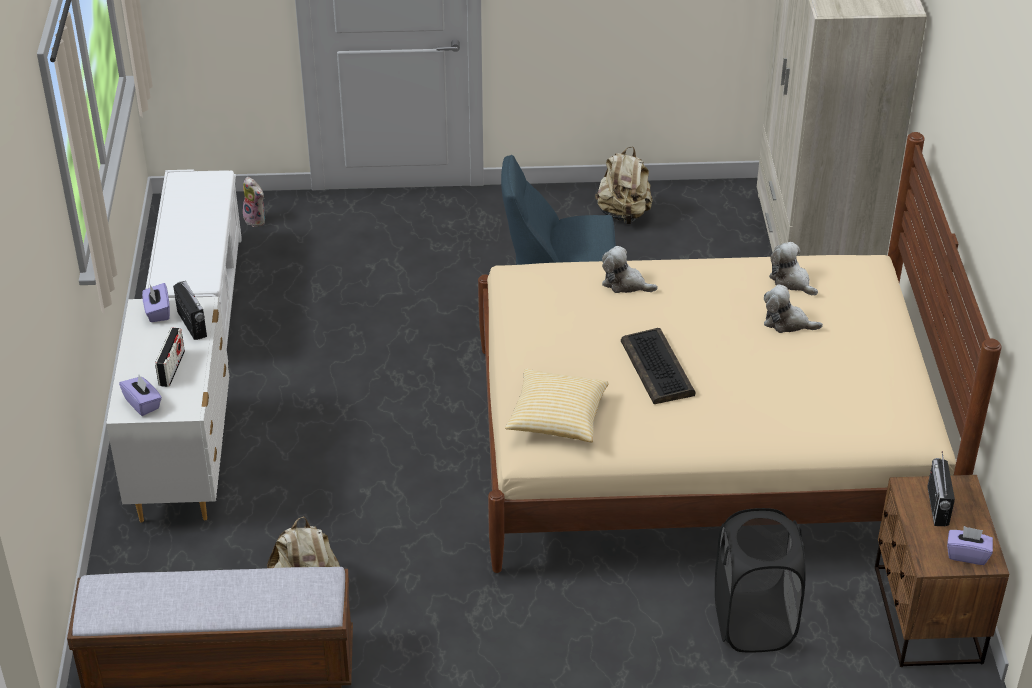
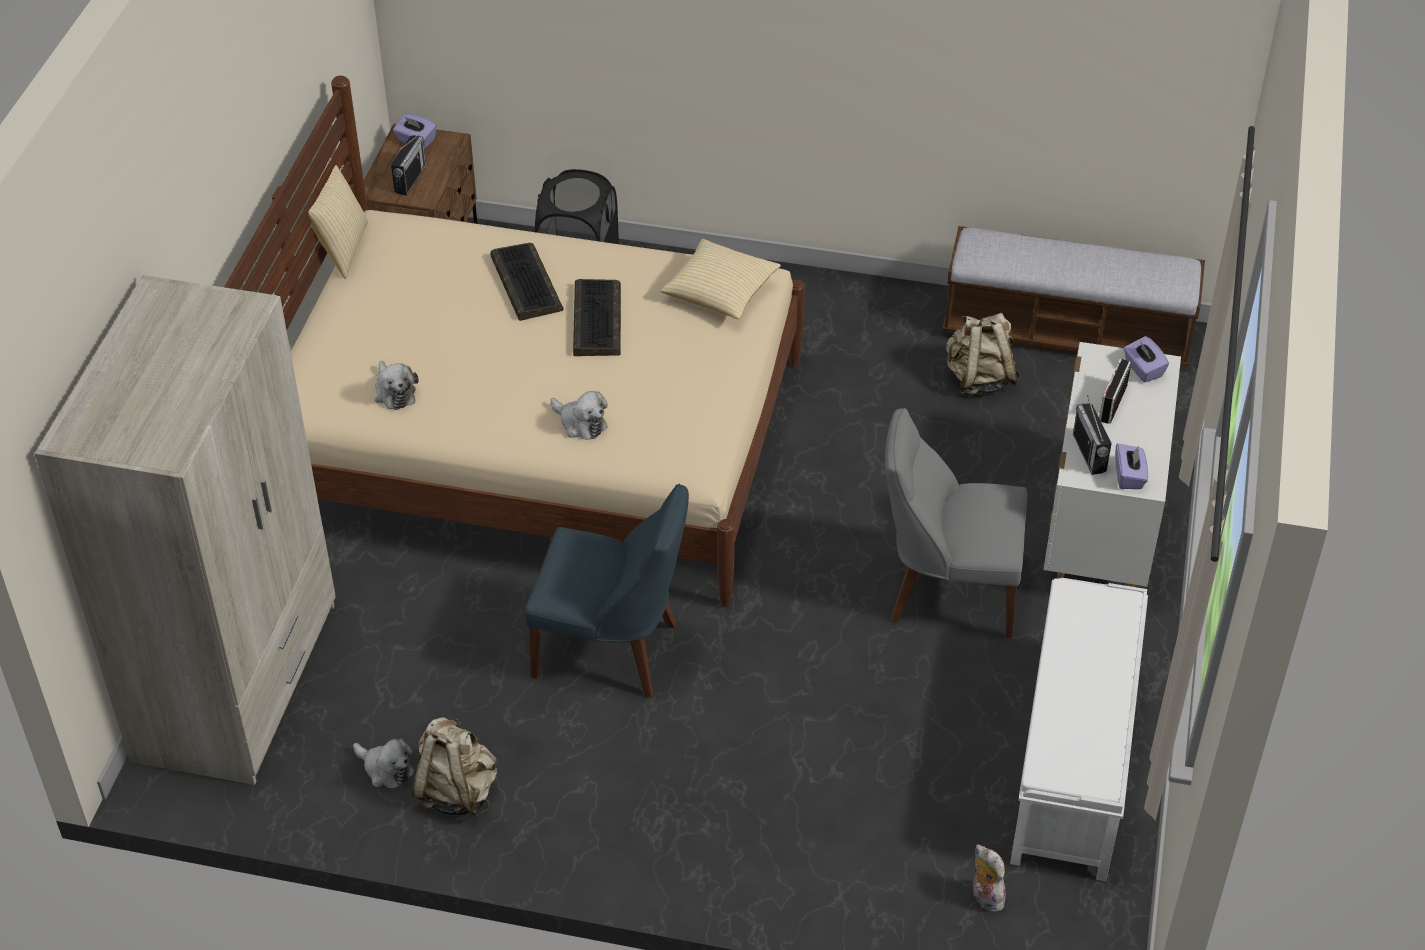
camera: 165 degrees left, 5 degrees up
plush toy [764,285,823,333] -> plush toy moved to [353,739,414,788]
none -> pillow [309,157,368,279]
none -> keyboard [491,243,563,321]
none -> grey chair [885,408,1027,638]

